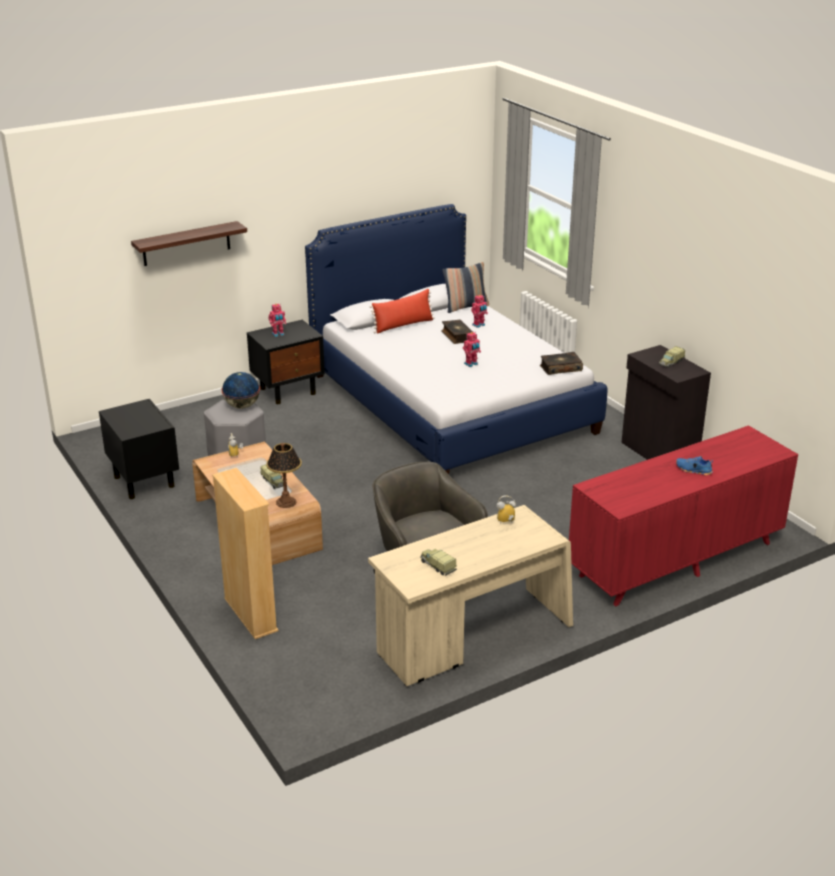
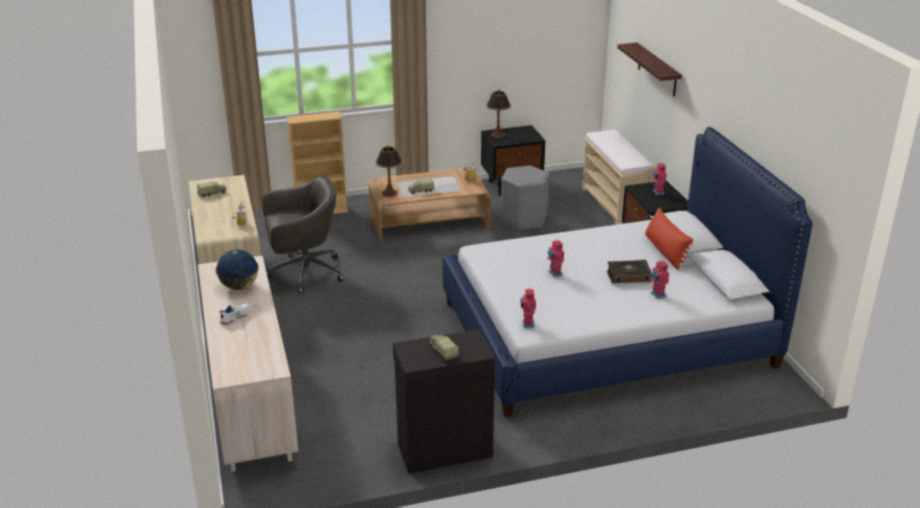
camera: 105 degrees right, 0 degrees up
globe [222,372,260,409] -> globe moved to [216,250,259,290]
pillow [442,262,489,313] -> none
book [540,352,583,375] -> toy robot [520,287,536,328]
red dresser [569,425,798,606] -> beige dresser [198,256,298,472]
blue shoe [676,456,713,475] -> white shoe [220,303,251,325]
none -> table lamp [486,90,511,138]
none -> beige bench [582,130,657,225]

